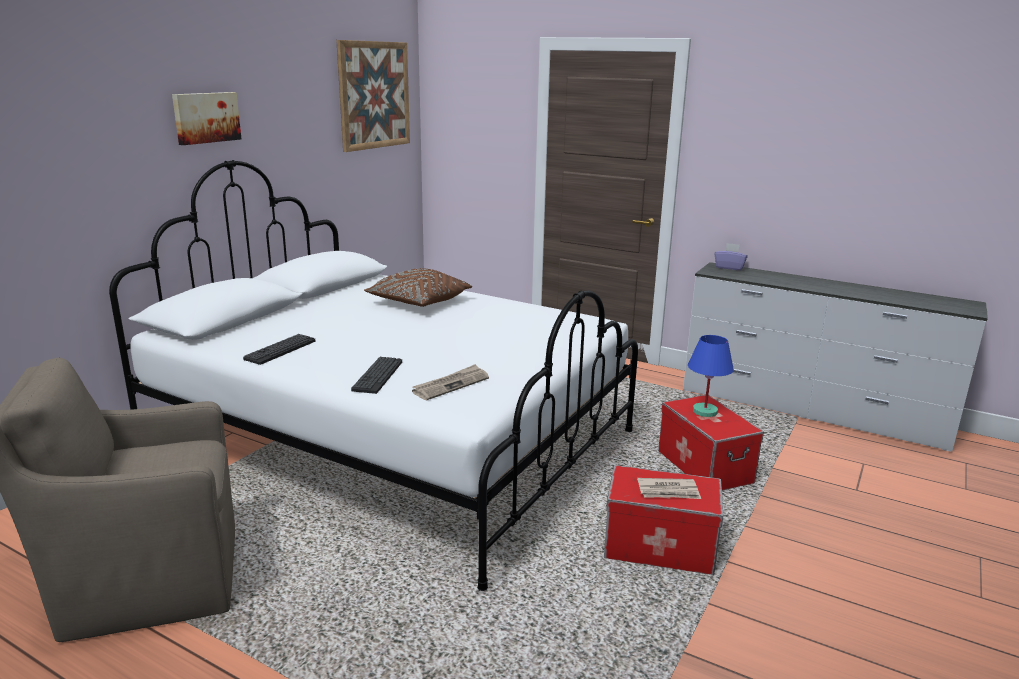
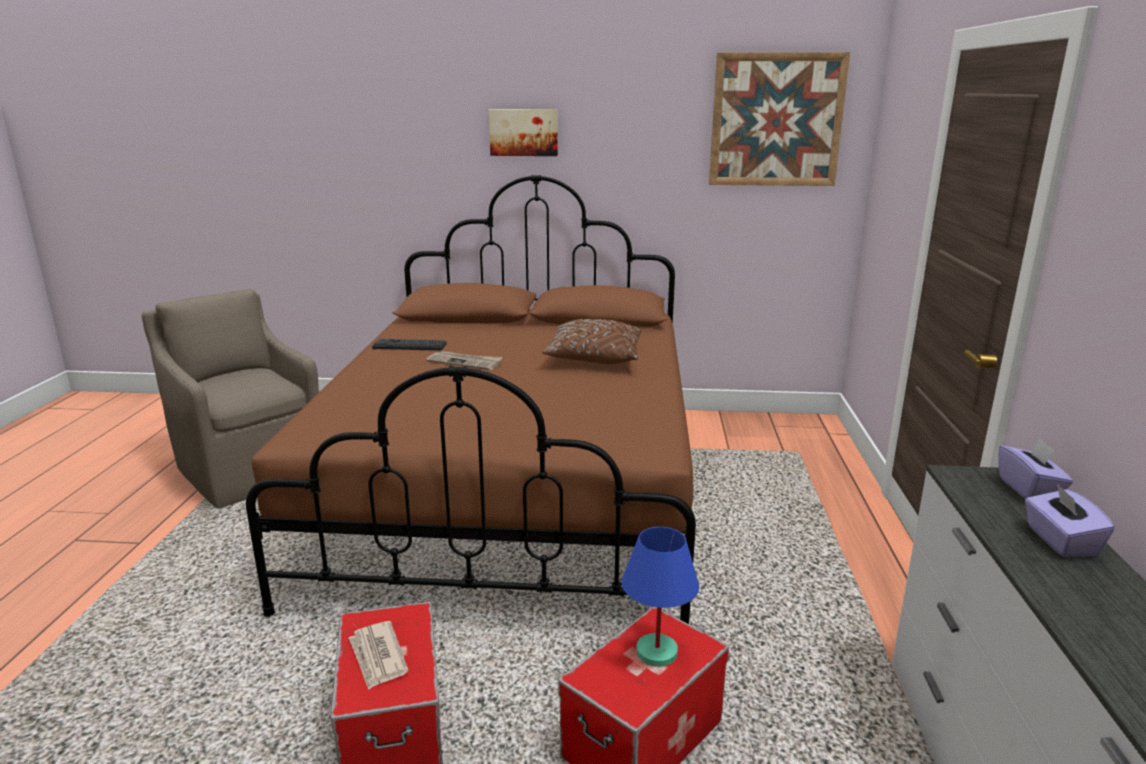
camera: 65 degrees right, 0 degrees up
white bed [109,160,638,591] -> brown bed [246,175,696,624]
keyboard [351,357,402,394] -> none
newspaper [412,364,489,400] -> newspaper moved to [426,351,503,370]
none -> purple tissue box [1025,484,1115,557]

